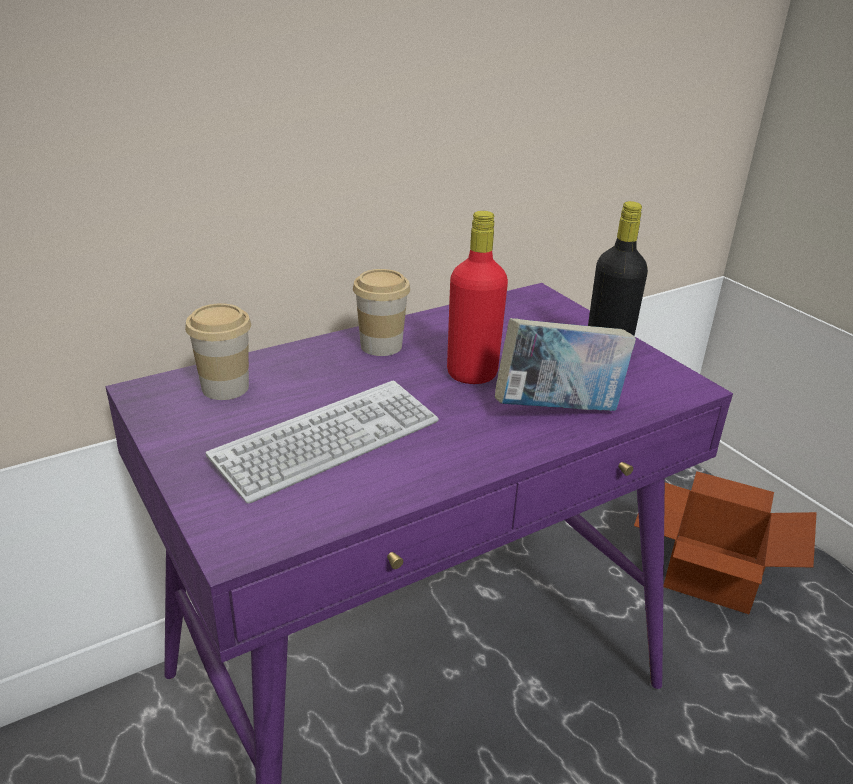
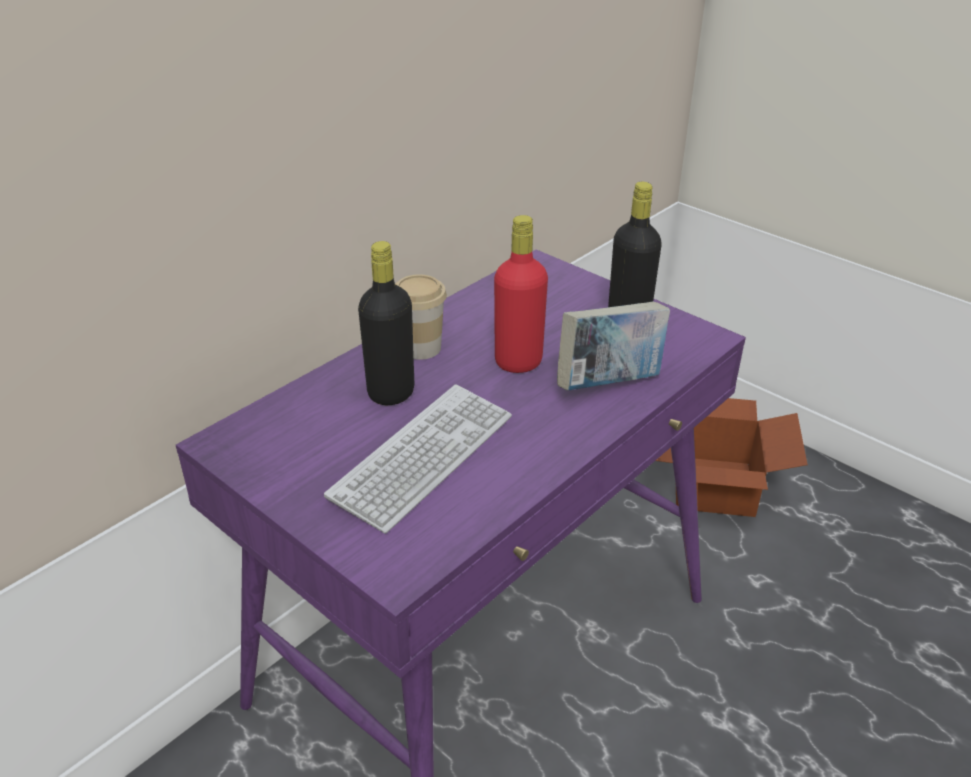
camera: 15 degrees left, 5 degrees up
cup [185,303,251,400] -> none
none -> black bottle [358,241,414,405]

